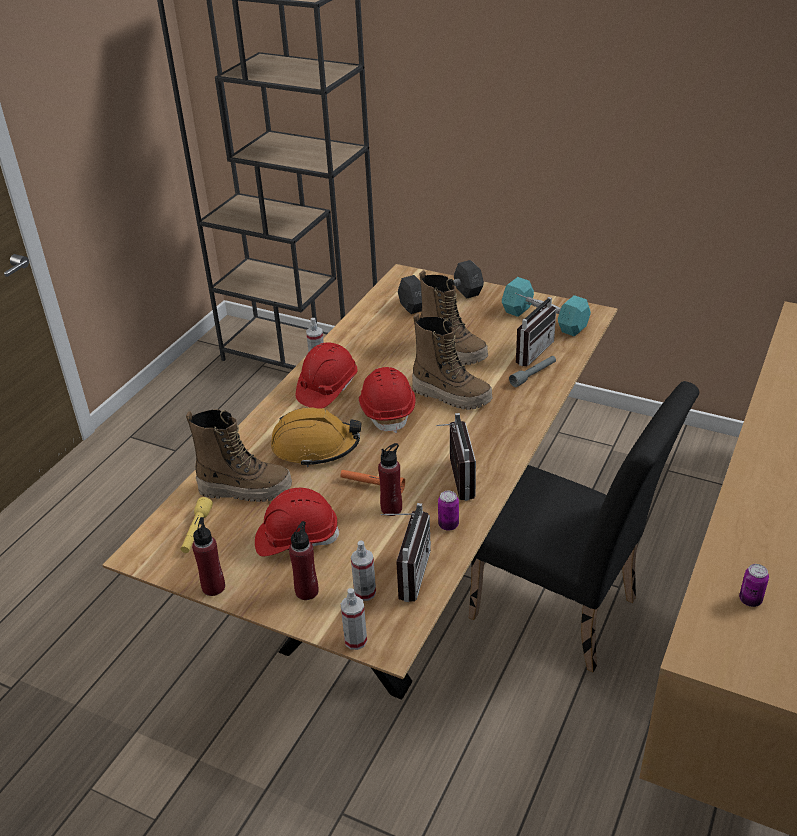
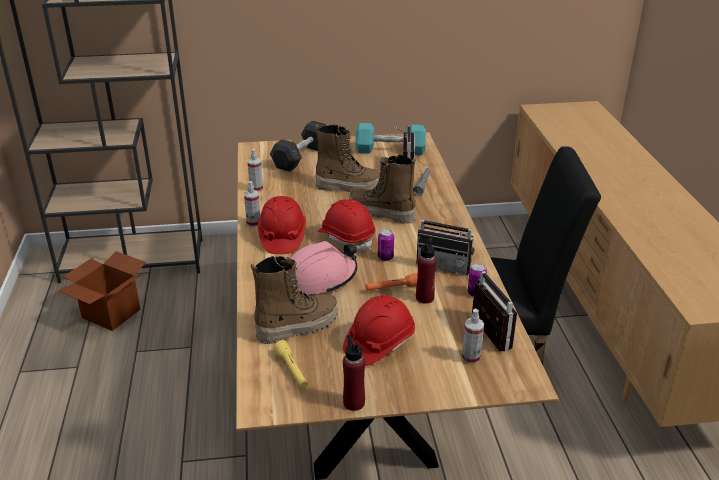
camera: 35 degrees left, 5 degrees down
orange hard hat [271,407,361,467] -> pink hard hat [286,241,358,294]
red bottle [289,521,318,600] -> none
spray bottle [341,588,367,650] -> spray bottle moved to [247,149,263,192]
boot [412,313,493,410] -> boot turned 150 degrees counterclockwise [349,155,416,224]
radio [436,413,476,501] -> radio turned 150 degrees clockwise [416,202,474,275]
can [739,564,769,607] -> can moved to [378,229,394,261]
none -> cardboard box [59,251,147,331]

